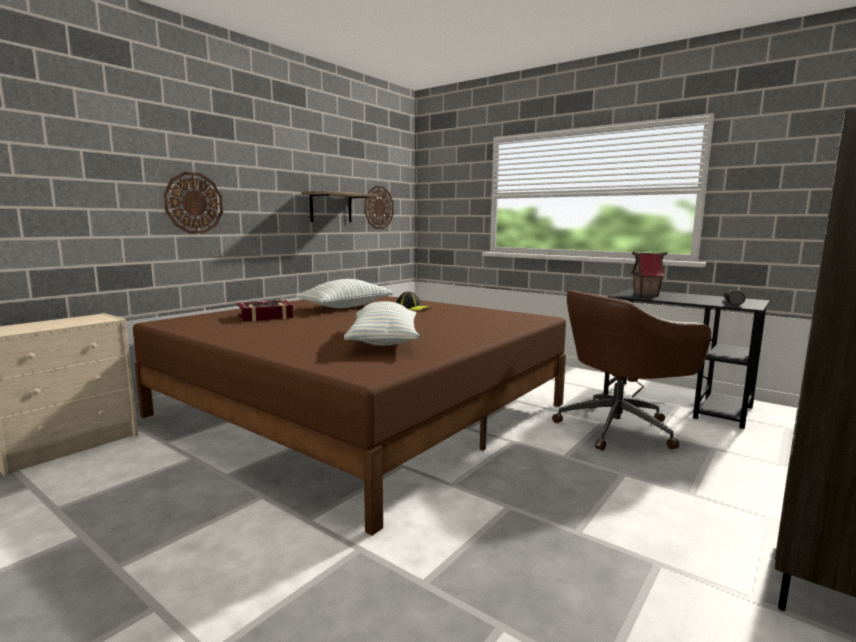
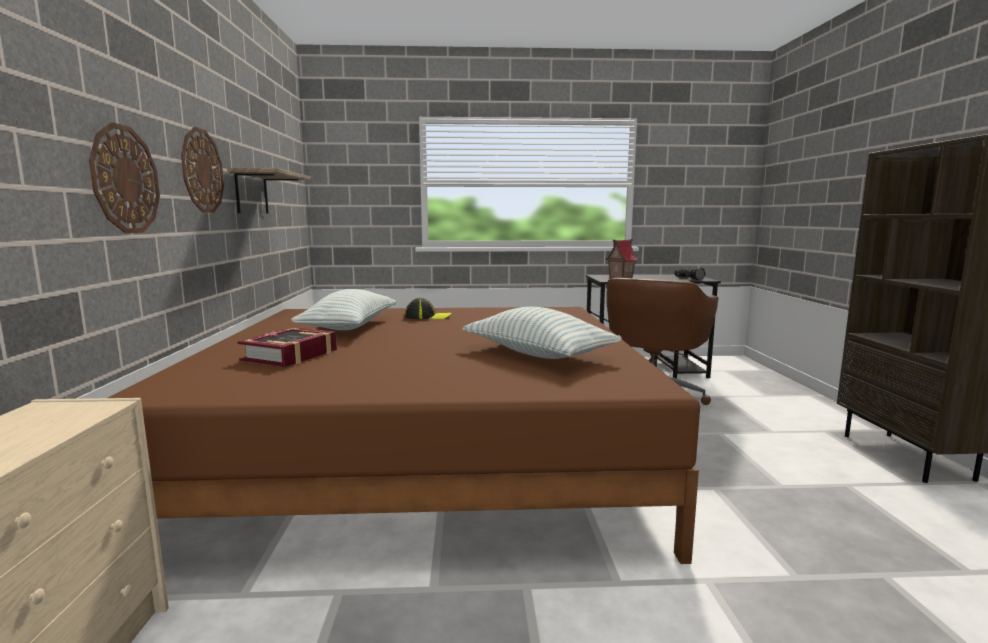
camera: 40 degrees left, 0 degrees up
wall clock [364,186,394,229] -> wall clock moved to [181,127,224,213]

